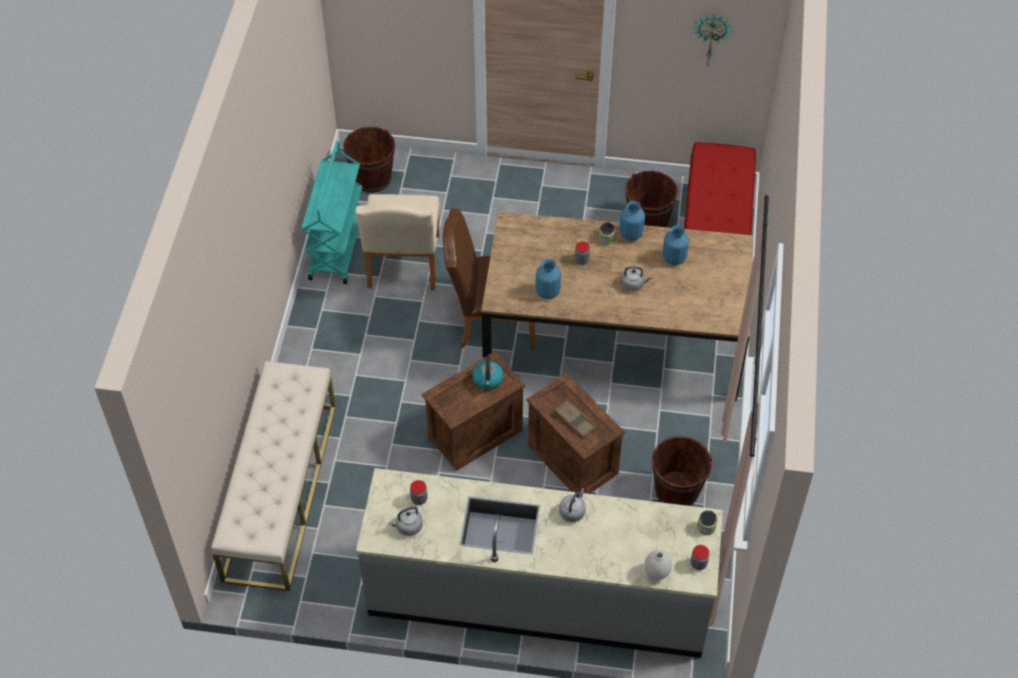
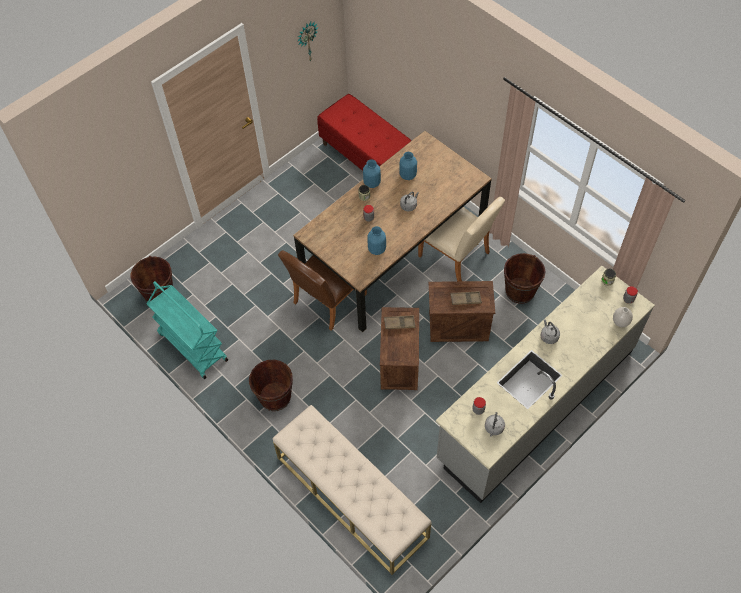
camera: 50 degrees left, 5 degrees up
beige chair [355,194,440,290] -> beige chair moved to [418,197,505,281]
kettle [472,356,504,389] -> brown tray [384,315,416,329]
brown bucket [625,171,678,227] -> brown bucket moved to [249,360,293,411]

